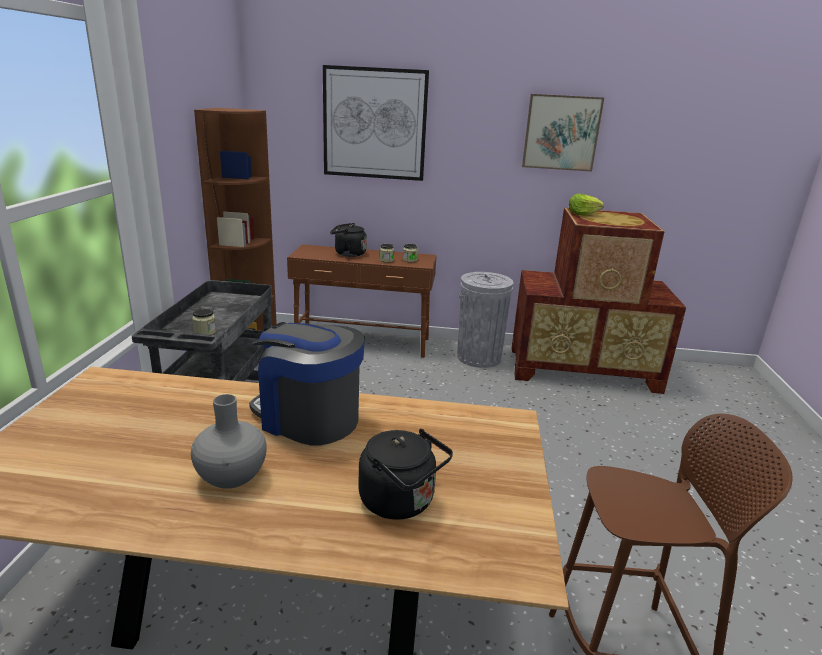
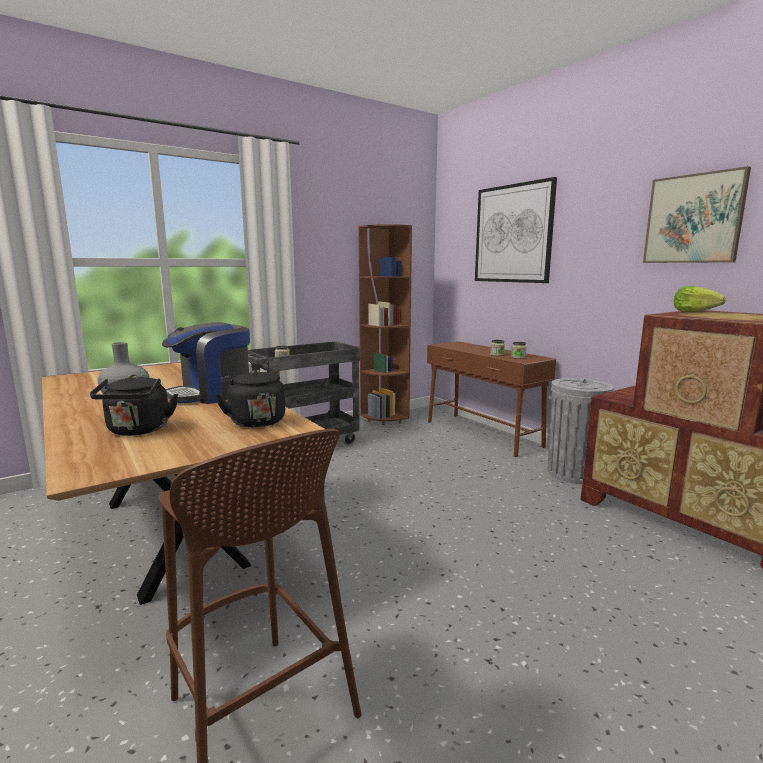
camera: 50 degrees right, 10 degrees down
coffee machine [249,322,365,446] -> coffee machine turned 120 degrees counterclockwise [162,322,250,404]
black kettle [330,223,367,257] -> black kettle moved to [215,370,285,427]

